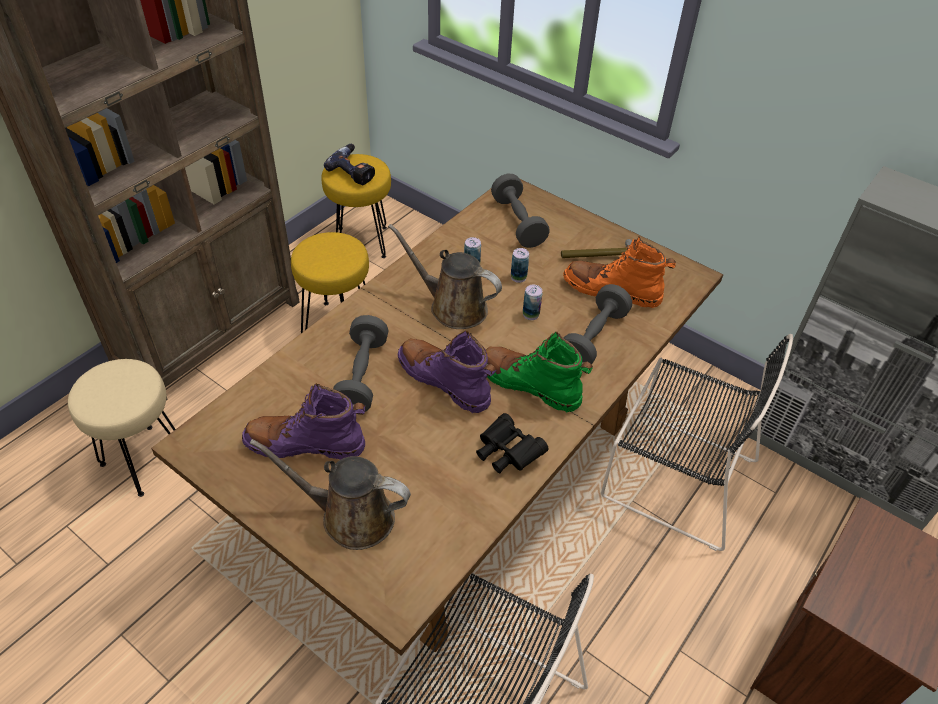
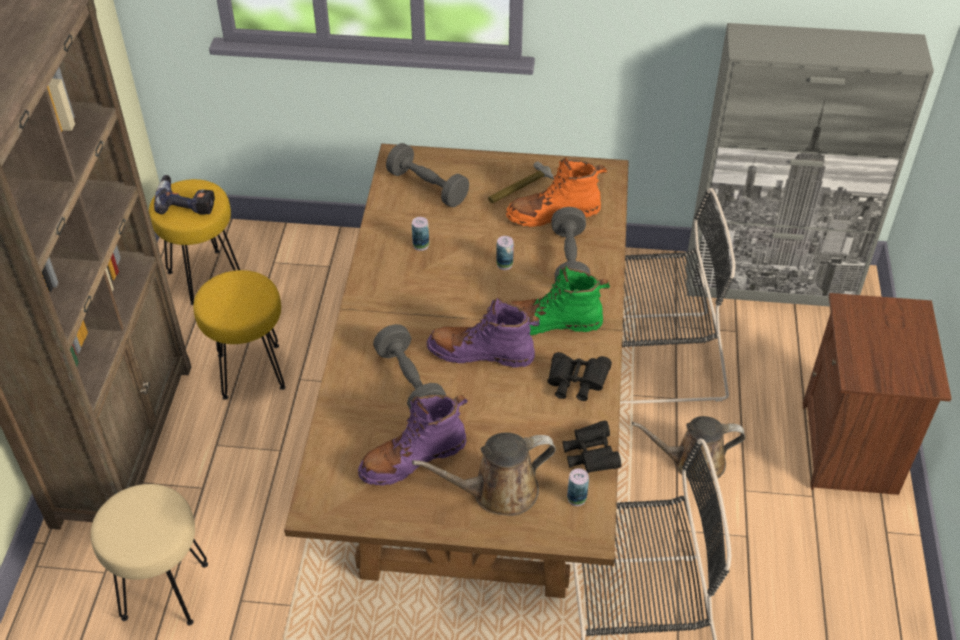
camera: 30 degrees left, 0 degrees up
brown watering can [388,224,502,329] -> brown watering can moved to [632,416,745,483]
can [511,248,529,283] -> can moved to [567,468,589,506]
none -> black binoculars [562,421,621,473]

